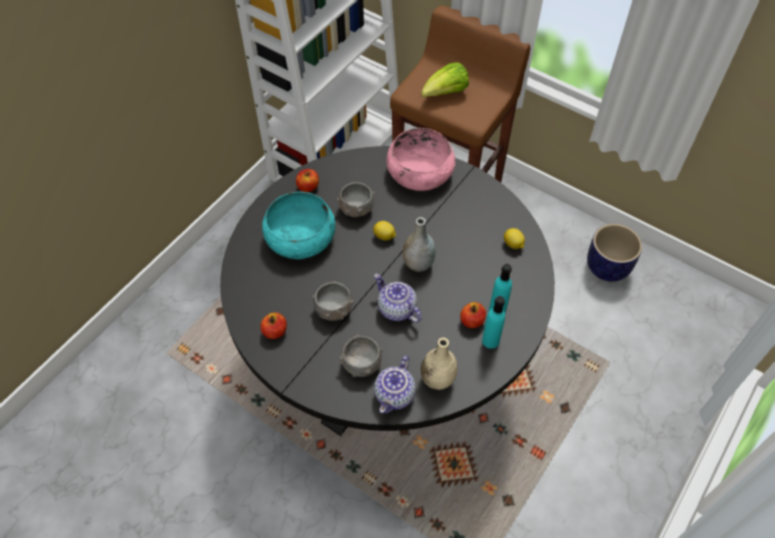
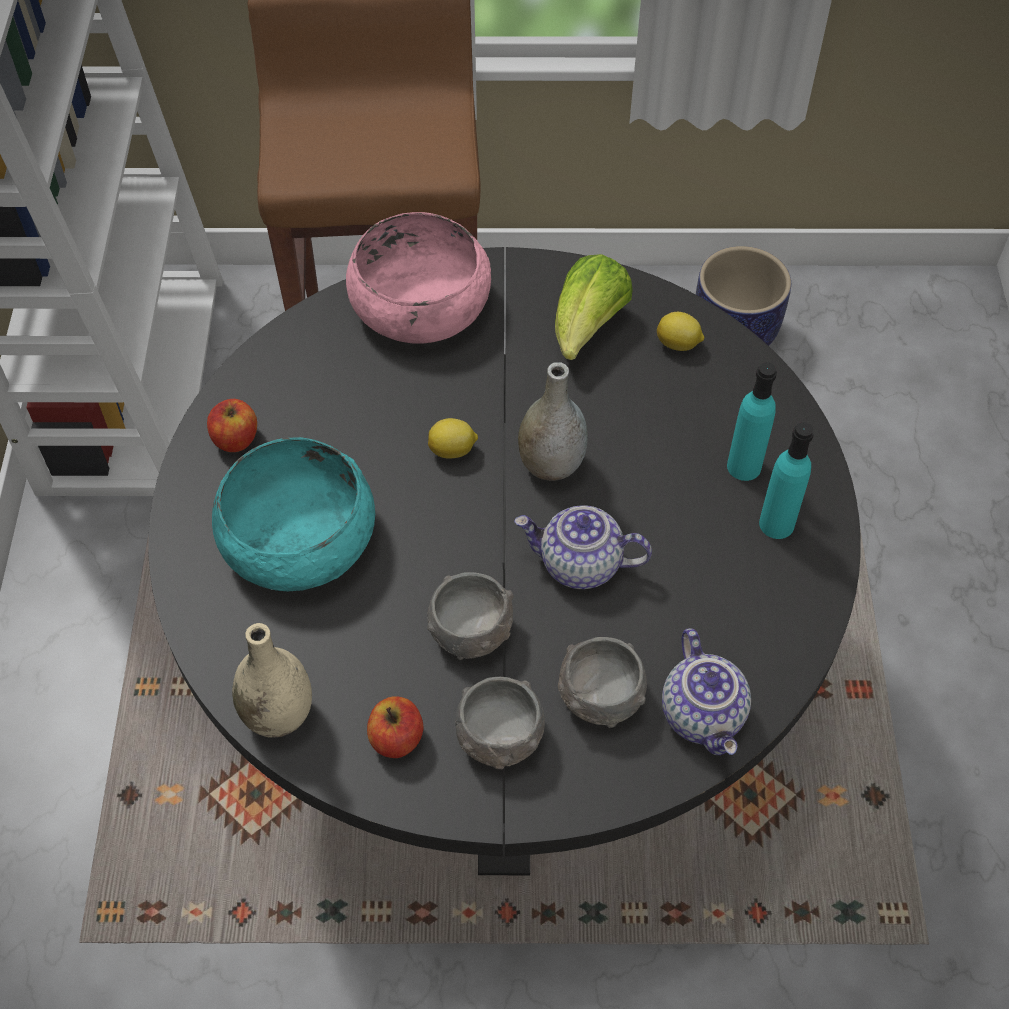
camera: 35 degrees left, 0 degrees up
grey bowl [337,182,375,217] -> grey bowl moved to [455,677,545,769]
lettuce [421,62,469,97] -> lettuce moved to [555,254,633,360]
beige vase [421,338,457,390] -> beige vase moved to [232,623,312,738]
apple [460,302,486,328] -> none

